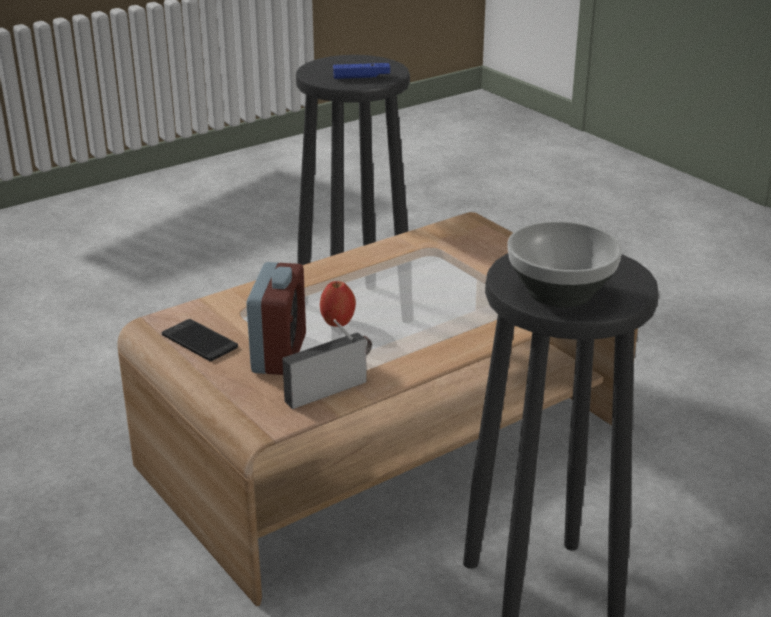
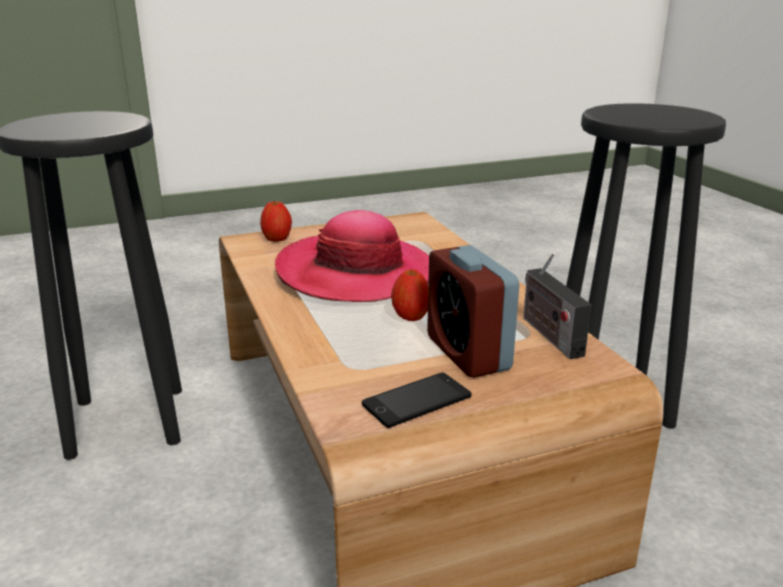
camera: 75 degrees left, 5 degrees down
alarm clock [246,262,306,375] -> alarm clock turned 135 degrees counterclockwise [427,245,519,378]
blue game controller [333,63,390,79] -> none
bowl [507,221,622,307] -> none
none -> apple [260,201,292,242]
none -> hat [275,210,429,302]

